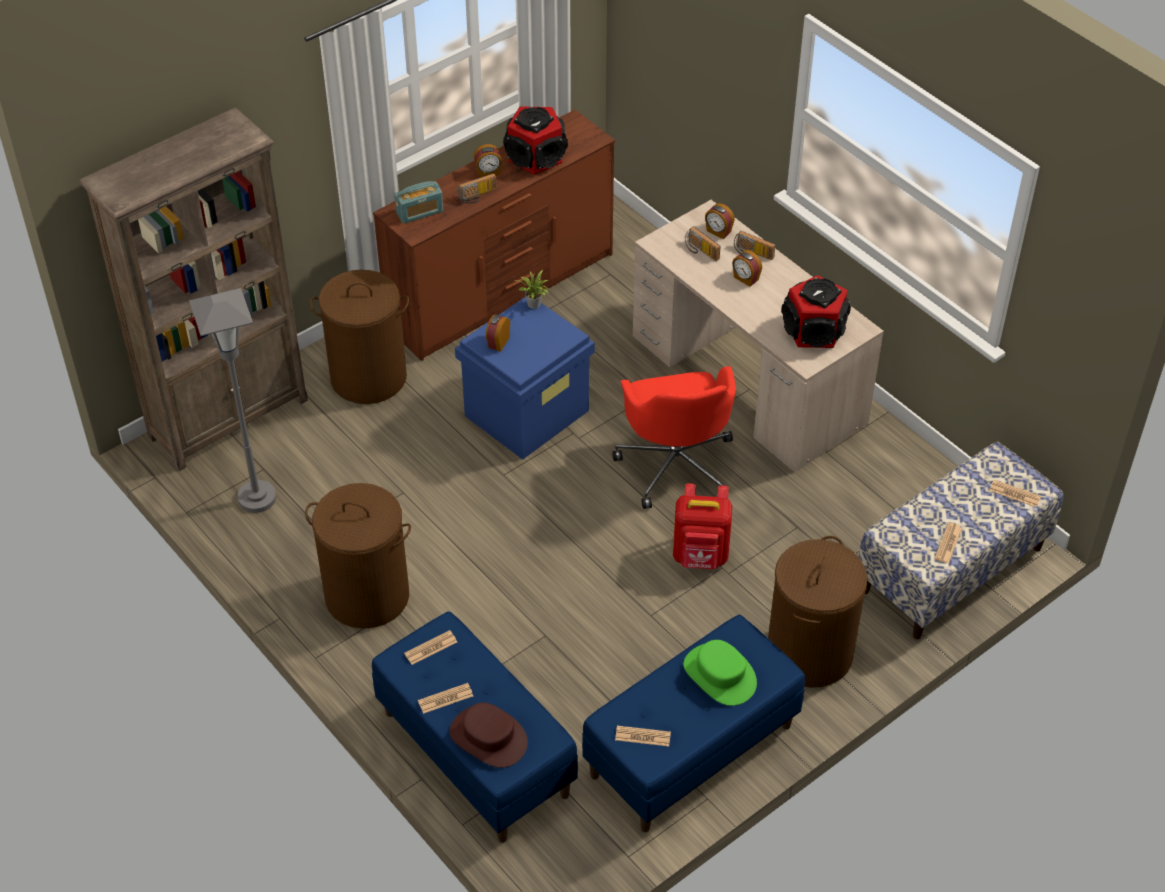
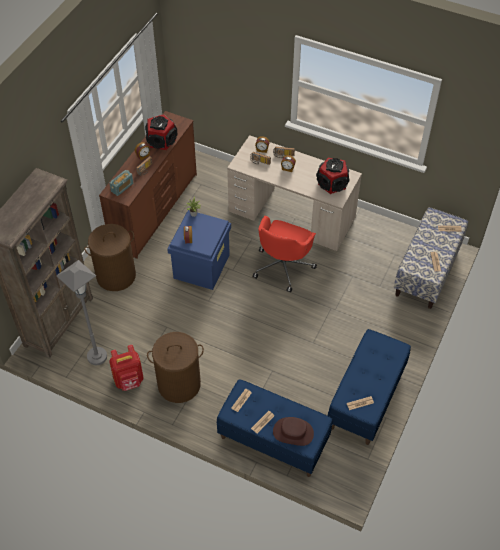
camera: 25 degrees left, 5 degrees up
red office chair [612,366,736,509] -> red office chair turned 60 degrees clockwise [253,216,317,293]
red backpack [673,483,732,569] -> red backpack moved to [109,345,144,391]
green hat [683,640,757,706] -> none
brown laundry basket [768,536,867,688] -> none

